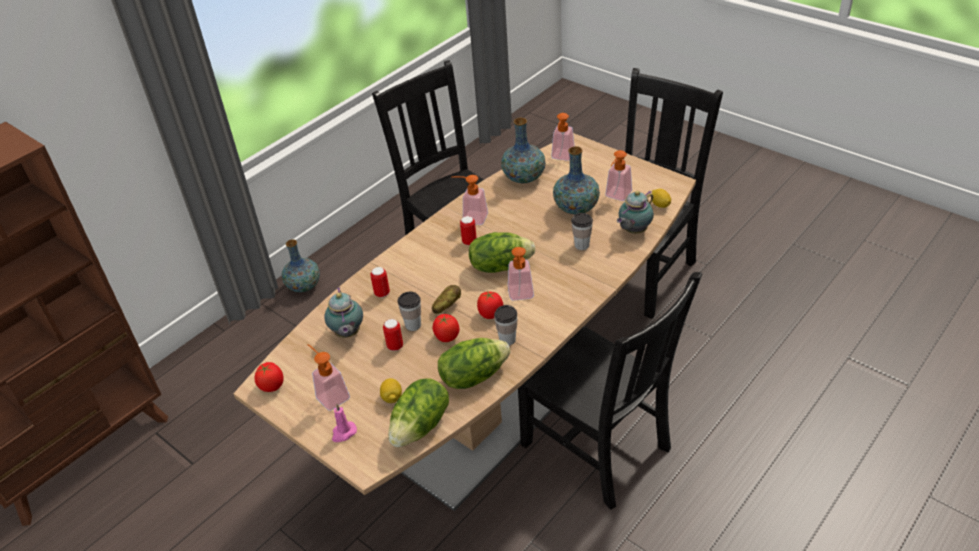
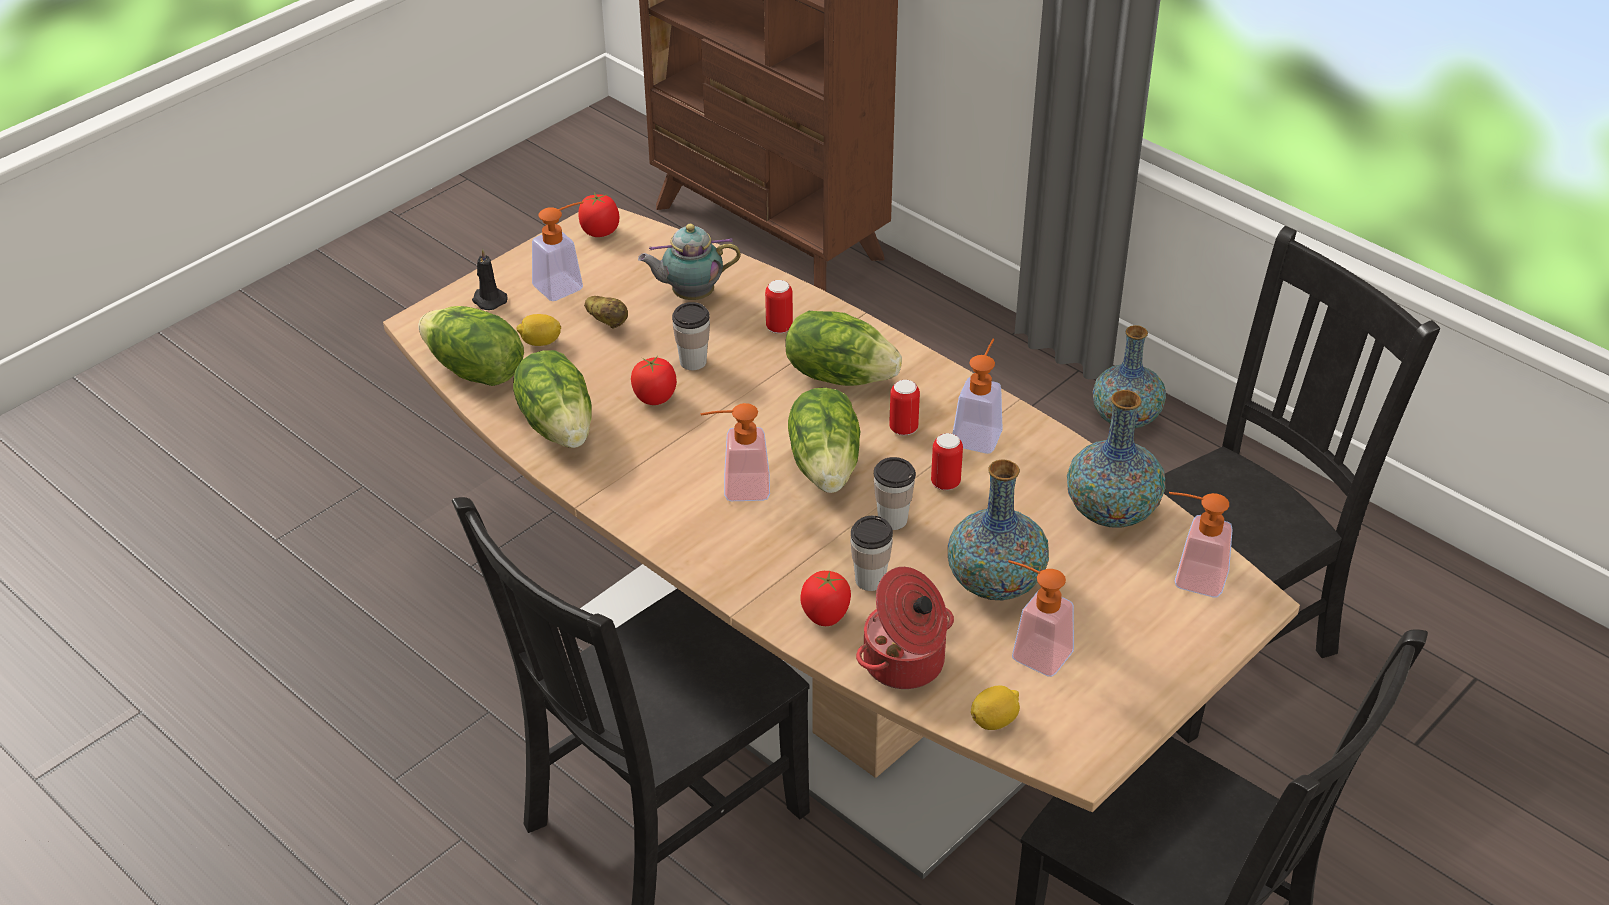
camera: 90 degrees right, 0 degrees up
pink candle [332,404,357,442] -> black candle [472,248,508,310]
can [383,319,403,351] -> can moved to [931,433,963,490]
potato [432,285,461,314] -> potato moved to [584,296,628,329]
tomato [477,291,503,319] -> tomato moved to [801,571,851,626]
cup [494,305,518,346] -> cup moved to [874,457,916,530]
teapot [617,190,654,234] -> cooking pot [856,567,954,689]
none -> lettuce [785,311,902,386]

